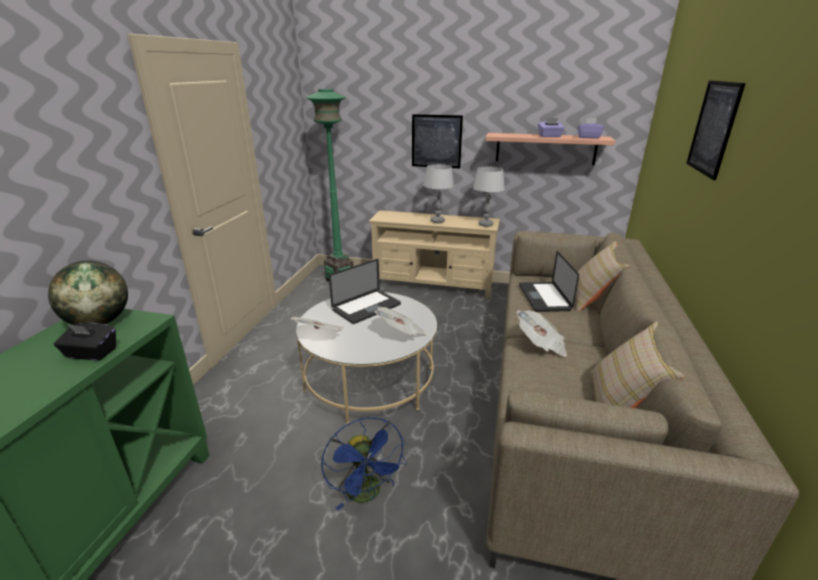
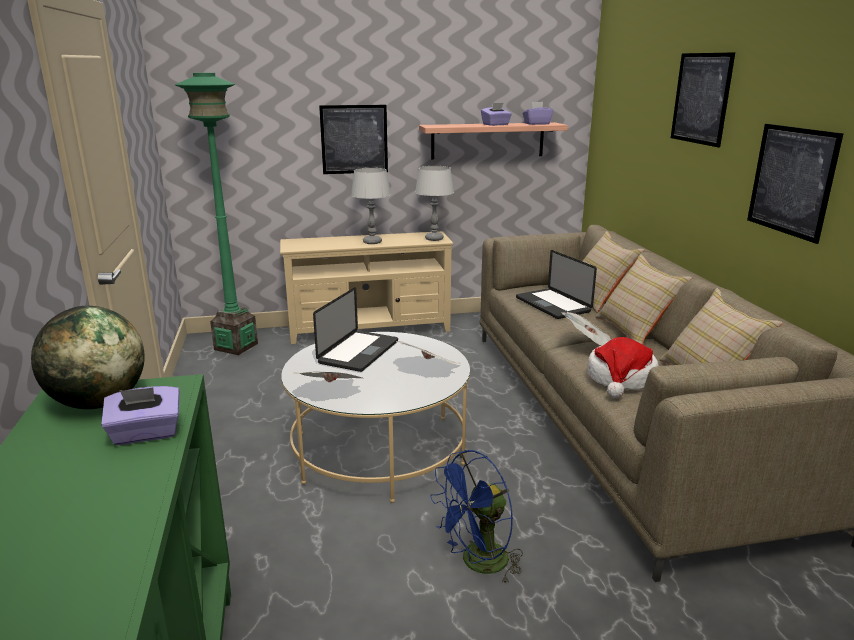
camera: 25 degrees left, 5 degrees down
black tissue box [54,323,116,360] -> purple tissue box [101,386,180,445]
blue fan [321,417,407,510] -> blue fan turned 105 degrees clockwise [430,450,523,583]
none -> hat [587,337,659,398]
none -> beige pillow [595,254,692,344]
none -> picture [747,124,843,244]

